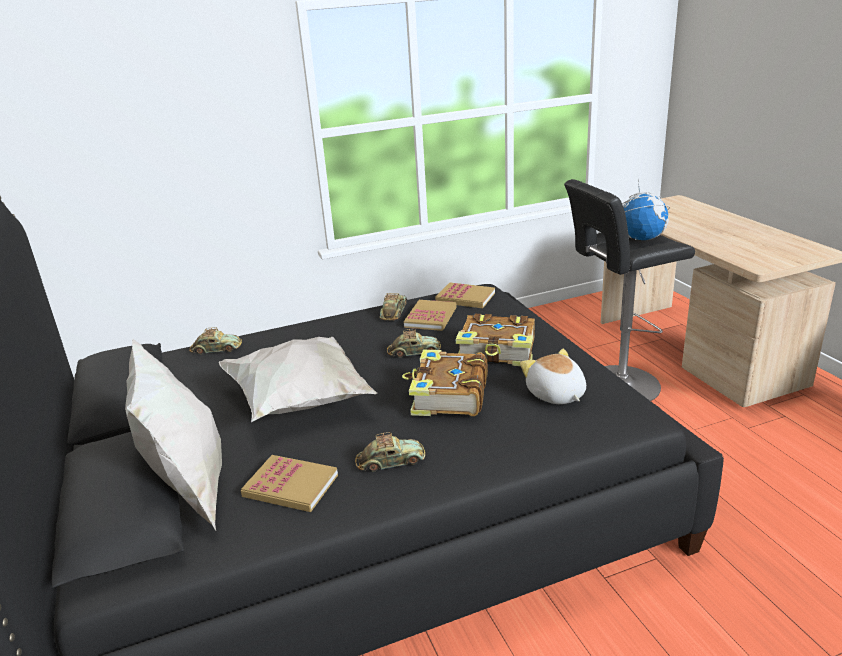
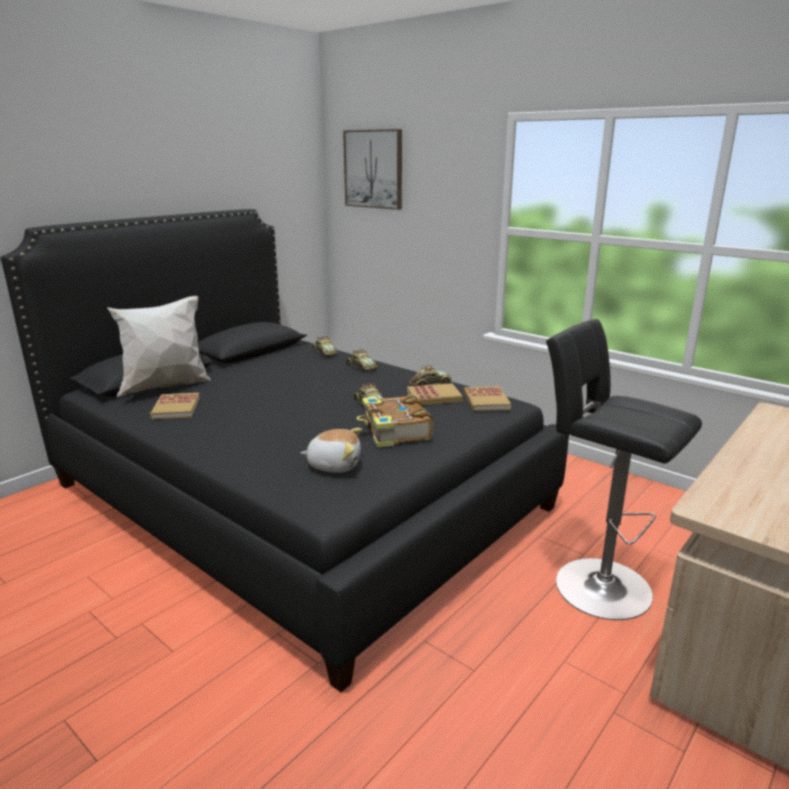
camera: 60 degrees right, 5 degrees down
white pillow [219,337,377,422] -> none
toy car [355,432,425,472] -> toy car moved to [346,349,378,370]
book [402,350,488,416] -> none
plush toy [520,349,586,404] -> plush toy turned 60 degrees clockwise [300,428,362,473]
globe [622,179,670,240] -> none
none -> picture [343,129,402,210]

